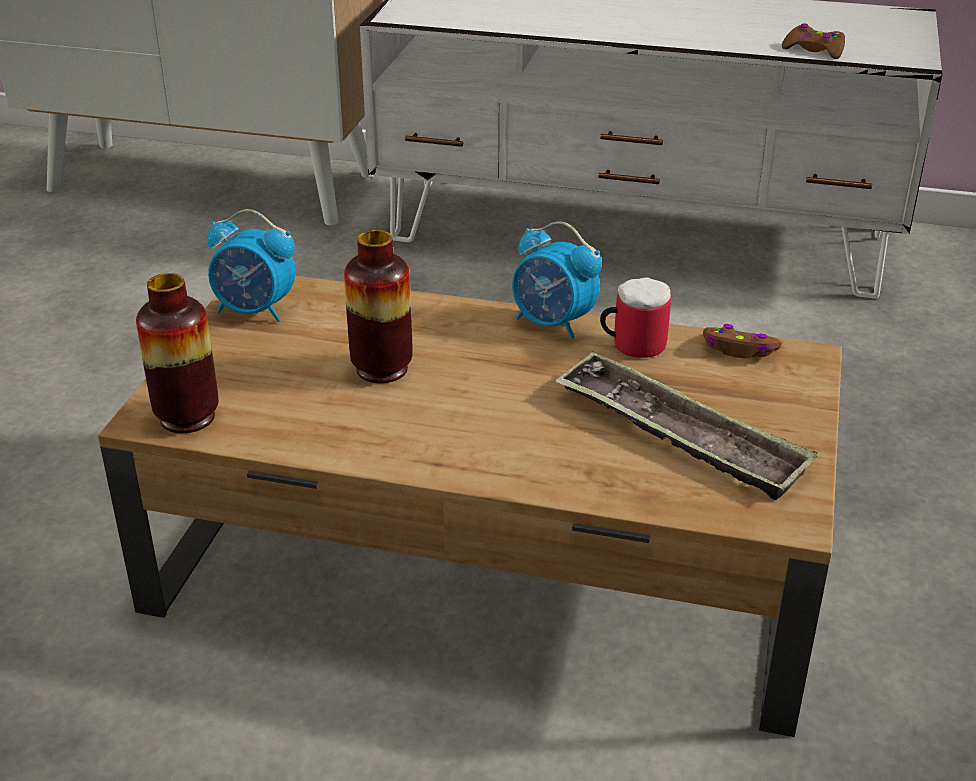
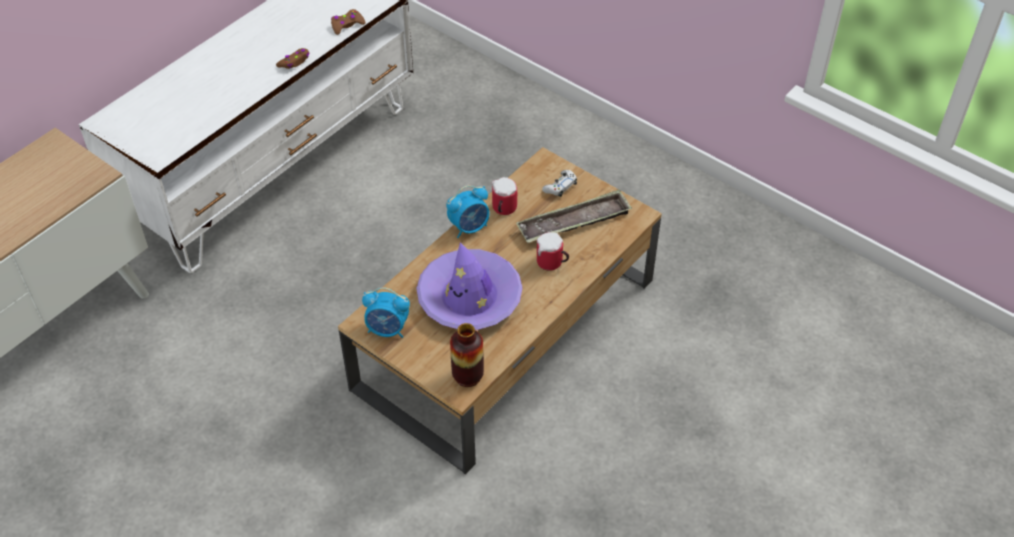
camera: 65 degrees left, 15 degrees up
alarm clock [207,209,295,322] -> alarm clock turned 60 degrees clockwise [362,287,410,338]
vase [344,230,412,383] -> purple hat [416,242,522,330]
brown game controller [703,324,782,359] -> brown game controller moved to [276,48,310,69]
none -> mug [537,232,569,271]
none -> white game controller [542,170,577,197]

